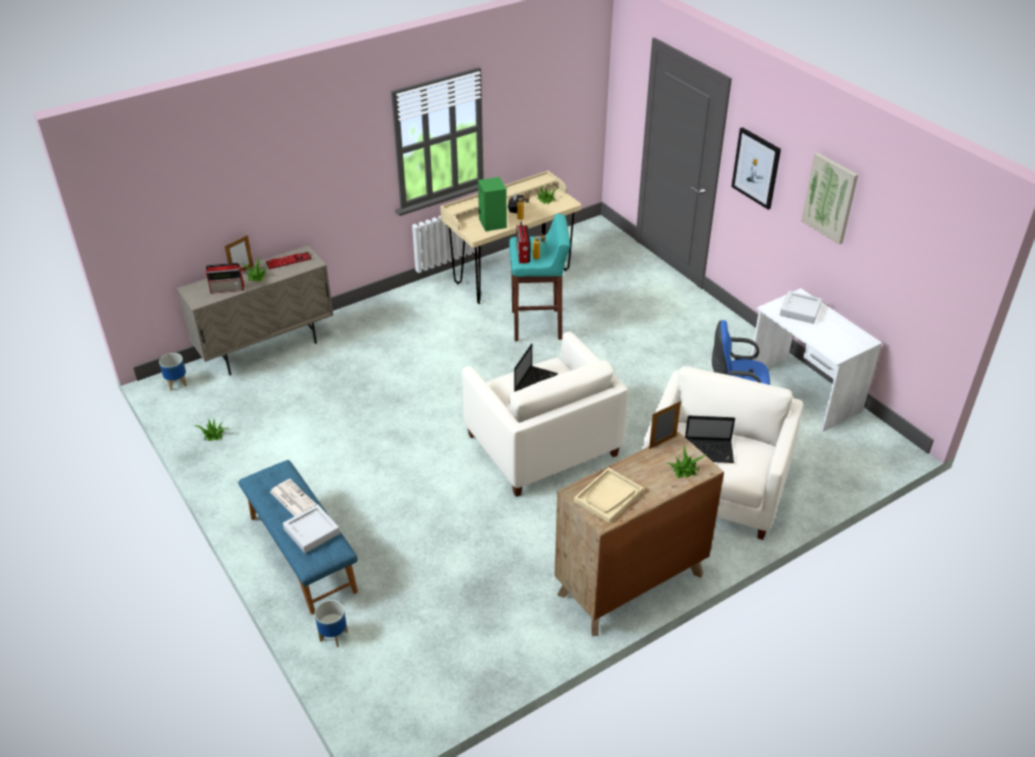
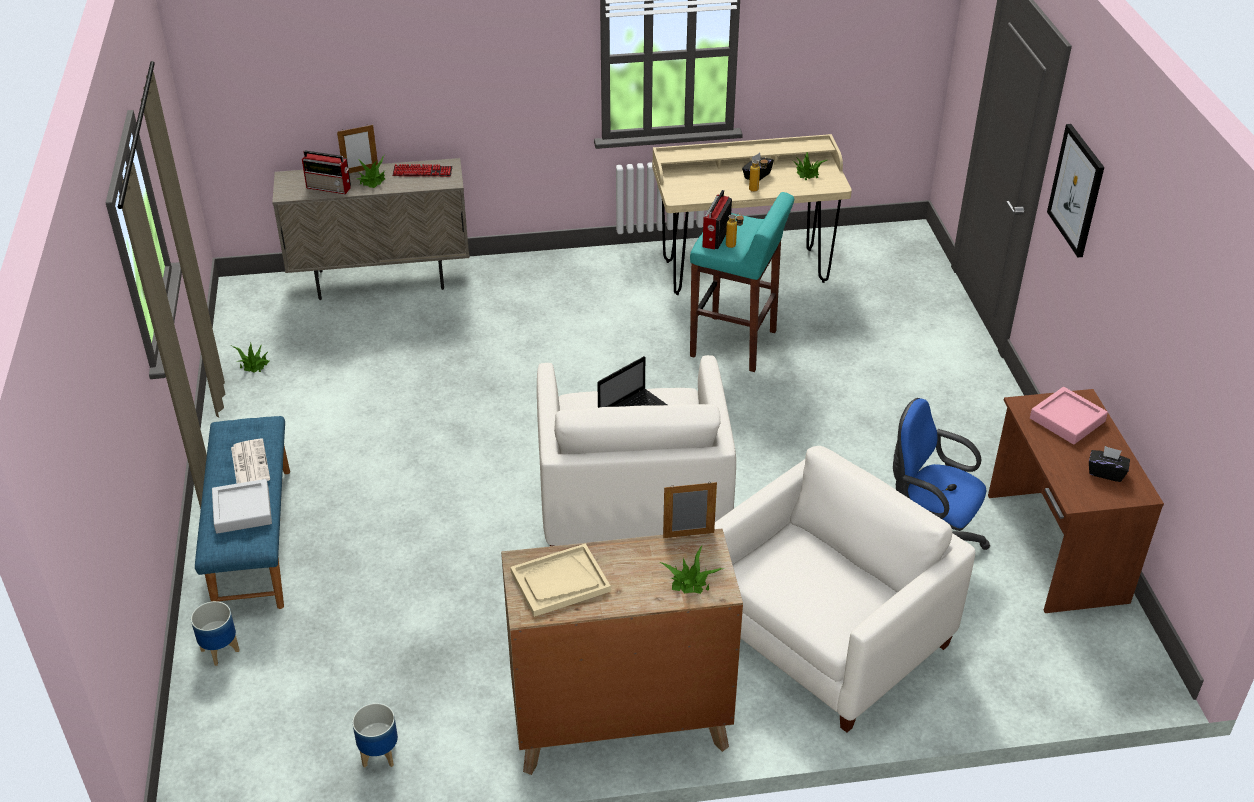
camera: 25 degrees right, 0 degrees up
planter [159,353,187,391] -> planter moved to [352,703,398,768]
green speaker [478,177,507,231] -> none
laptop [685,415,735,463] -> none
white desk [751,288,882,432] -> brown desk [988,389,1164,613]
grey tray [780,291,822,324] -> pink tray [1030,387,1108,445]
picture [801,153,858,244] -> none
none -> black tissue box [1089,446,1130,482]

